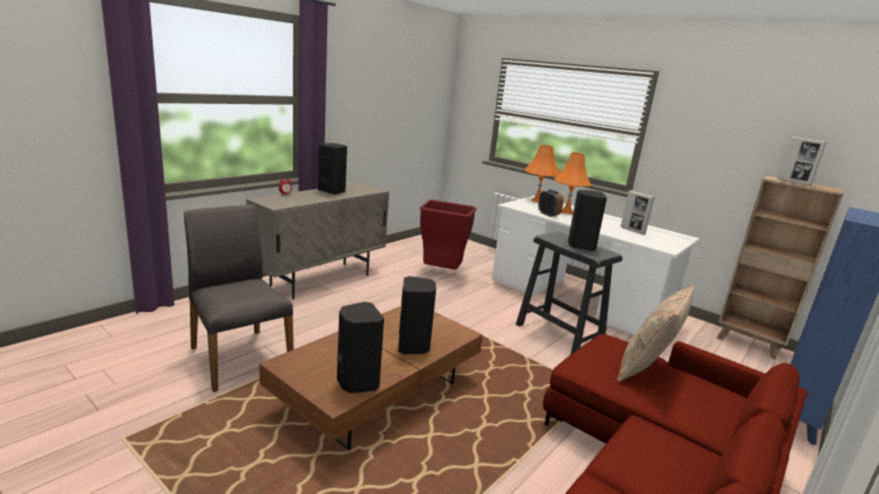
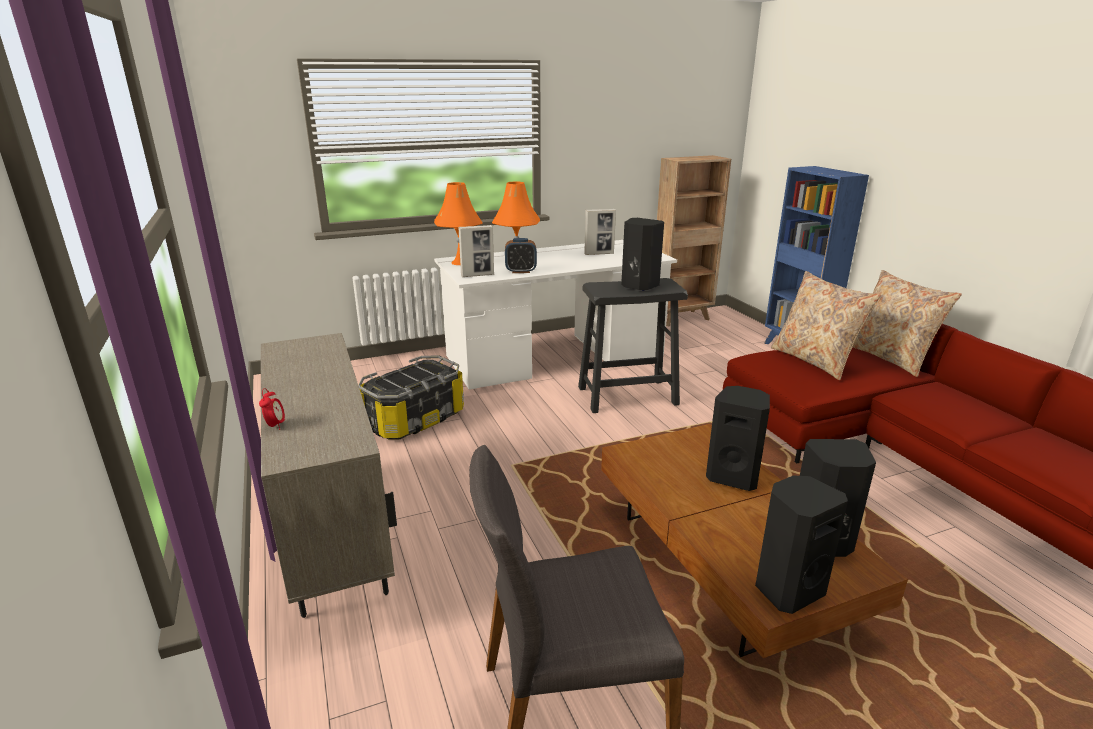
camera: 60 degrees left, 5 degrees up
black speaker [318,143,347,195] -> black speaker moved to [755,475,848,614]
red trash can [420,200,476,270] -> storage box [358,356,464,440]
picture frame [777,137,827,186] -> picture frame moved to [458,225,494,277]
none -> beige pillow [853,270,962,377]

